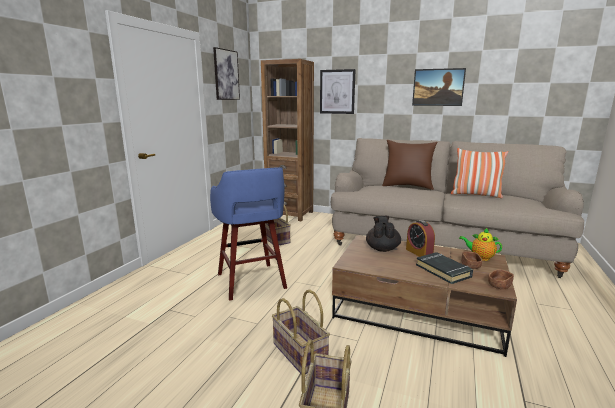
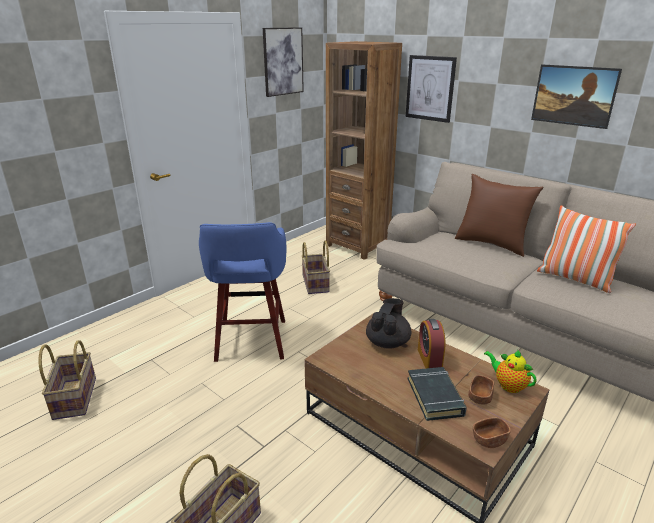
camera: 20 degrees right, 10 degrees up
basket [272,290,330,374] -> basket moved to [39,340,96,420]

